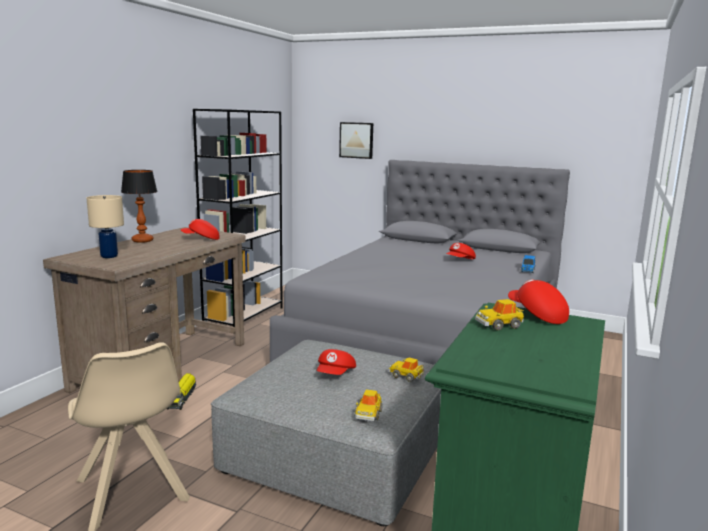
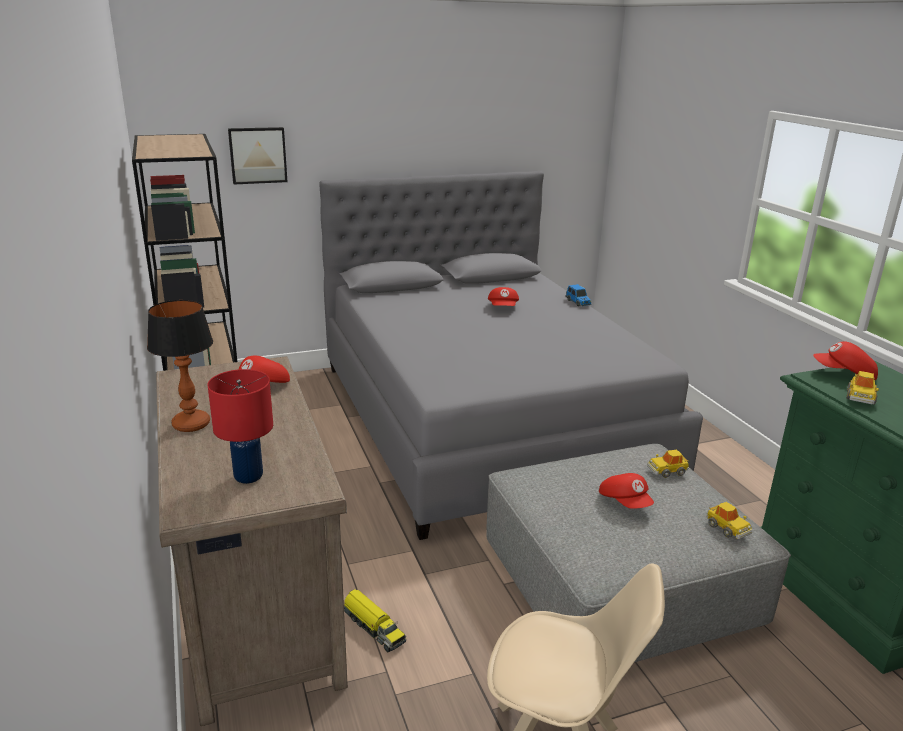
camera: 45 degrees left, 10 degrees up
beige table lamp [87,195,124,258] -> red table lamp [207,369,273,484]

